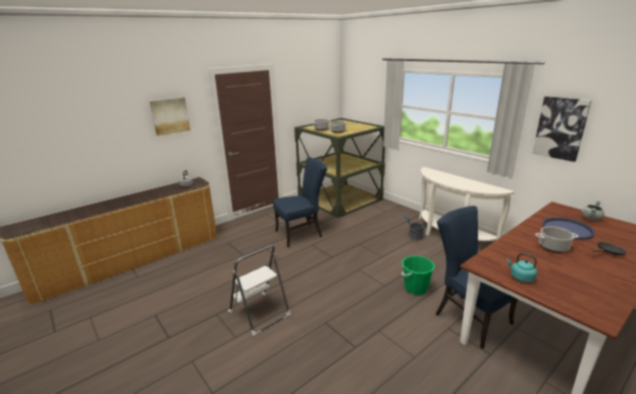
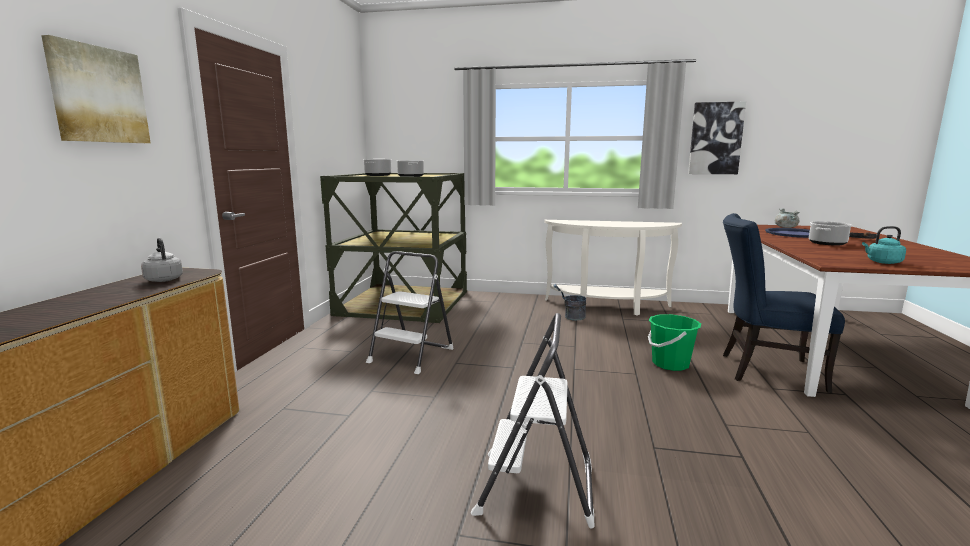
camera: 40 degrees left, 10 degrees down
blue chair [273,157,327,247] -> white step ladder [366,251,453,374]

